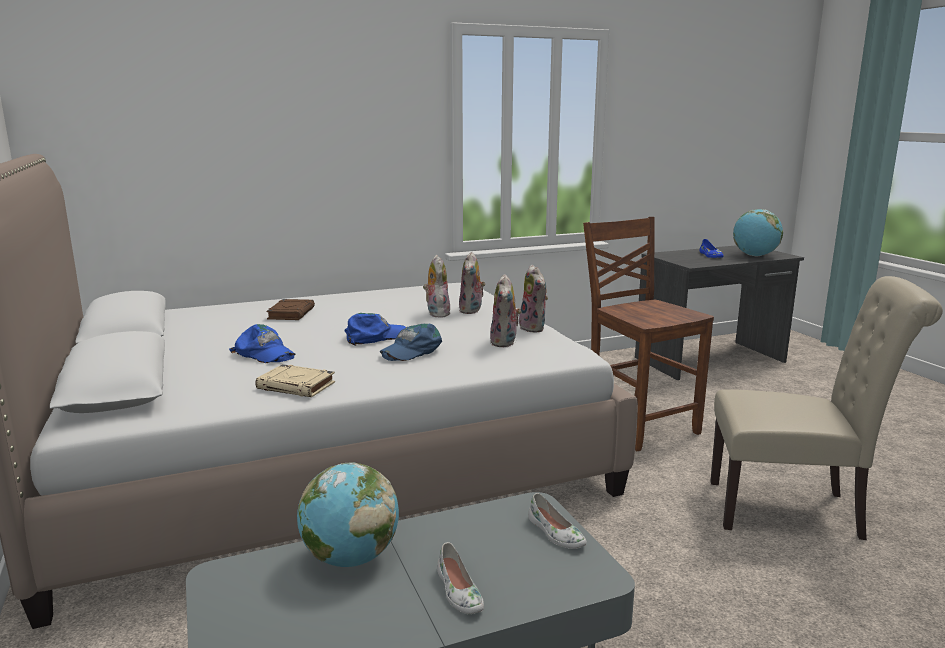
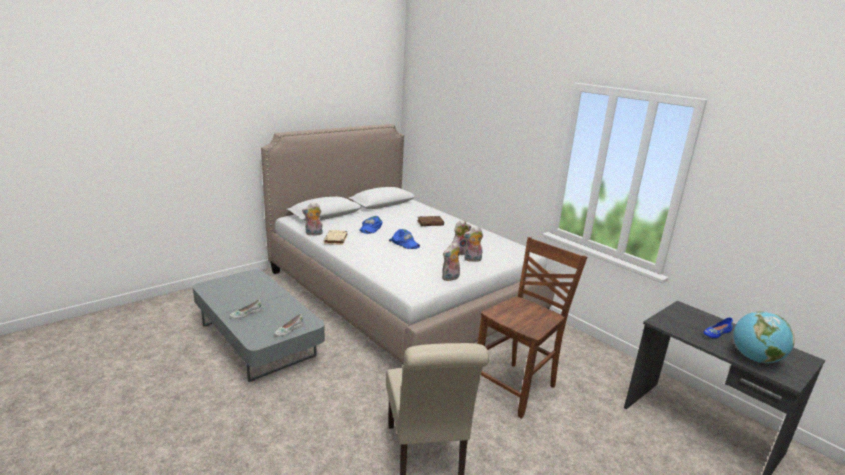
camera: 70 degrees right, 5 degrees up
globe [297,462,399,567] -> none
blue cap [380,324,442,361] -> none
plush toy [490,274,522,348] -> plush toy moved to [302,203,323,236]

